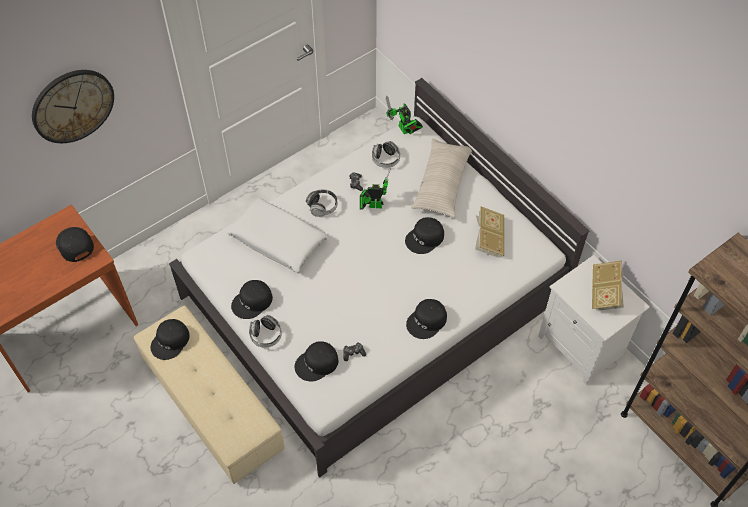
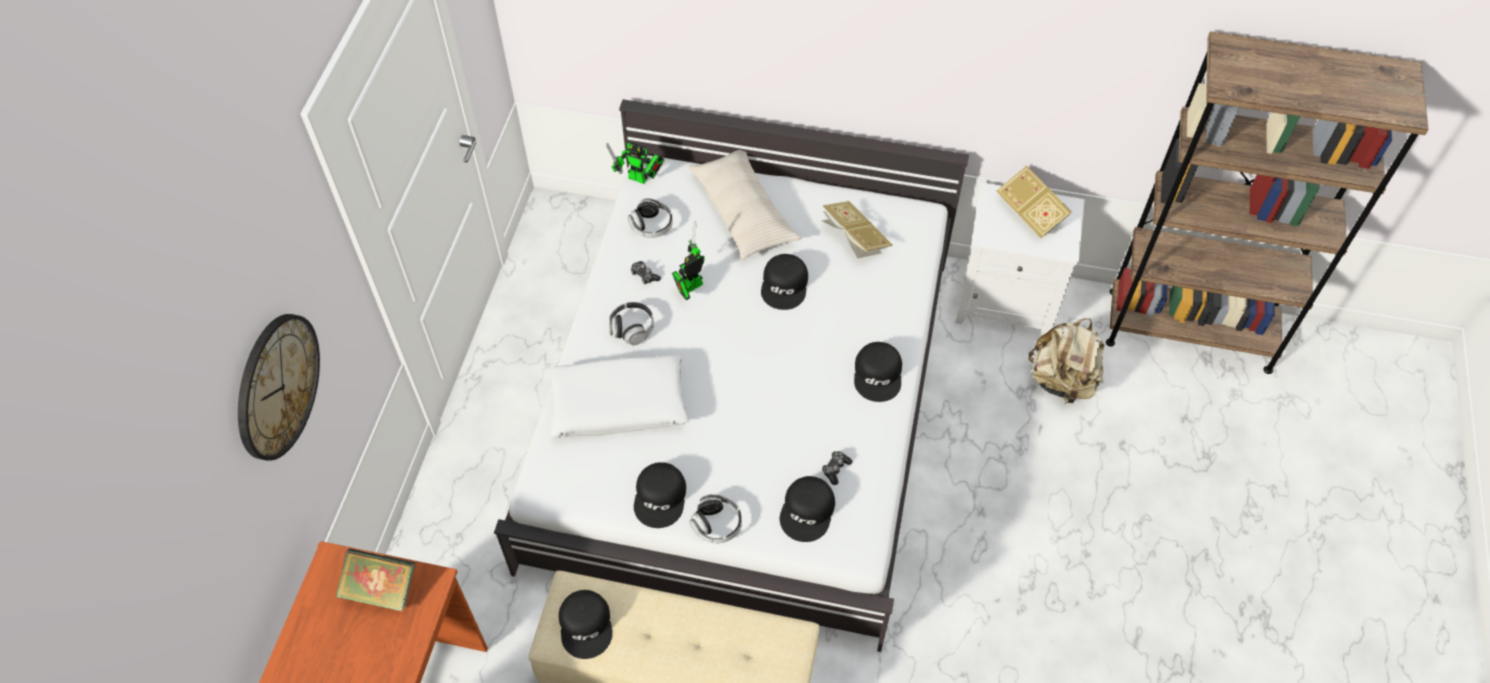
camera: 40 degrees left, 0 degrees up
black cap [56,227,94,262] -> book [336,548,415,611]
none -> beige backpack [1028,318,1105,404]

